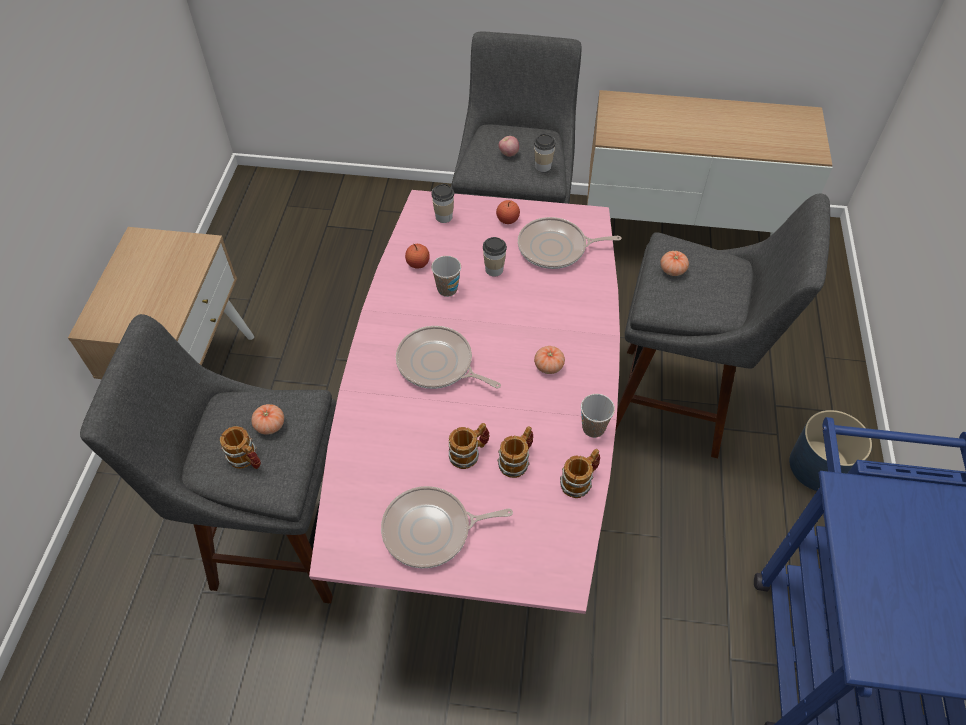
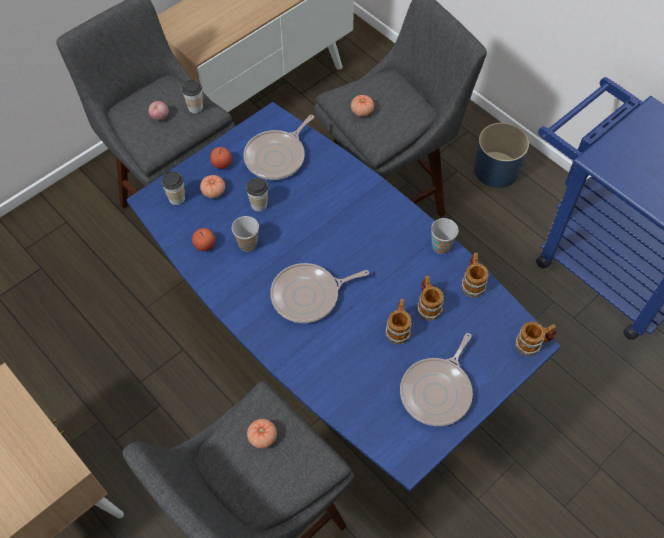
camera: 50 degrees left, 5 degrees up
mug [220,426,261,469] -> mug moved to [515,321,556,356]
pink dining table [309,190,620,614] -> blue dining table [126,102,561,491]
tomato [534,346,565,374] -> tomato moved to [200,175,225,198]

